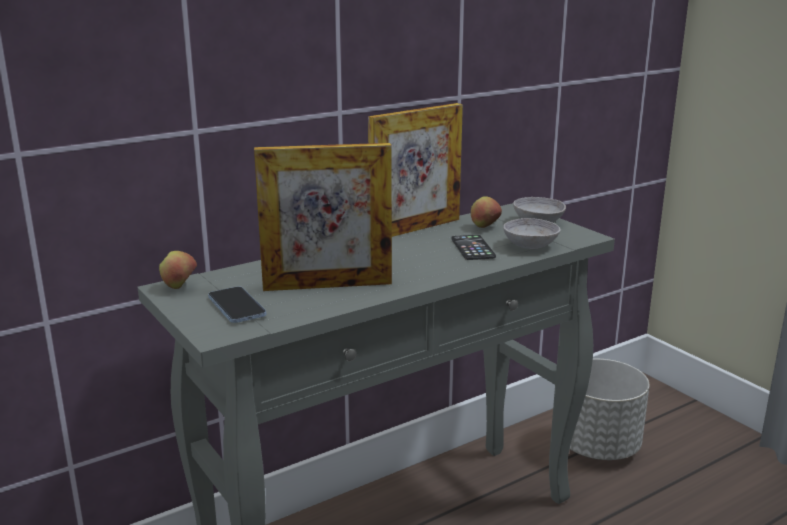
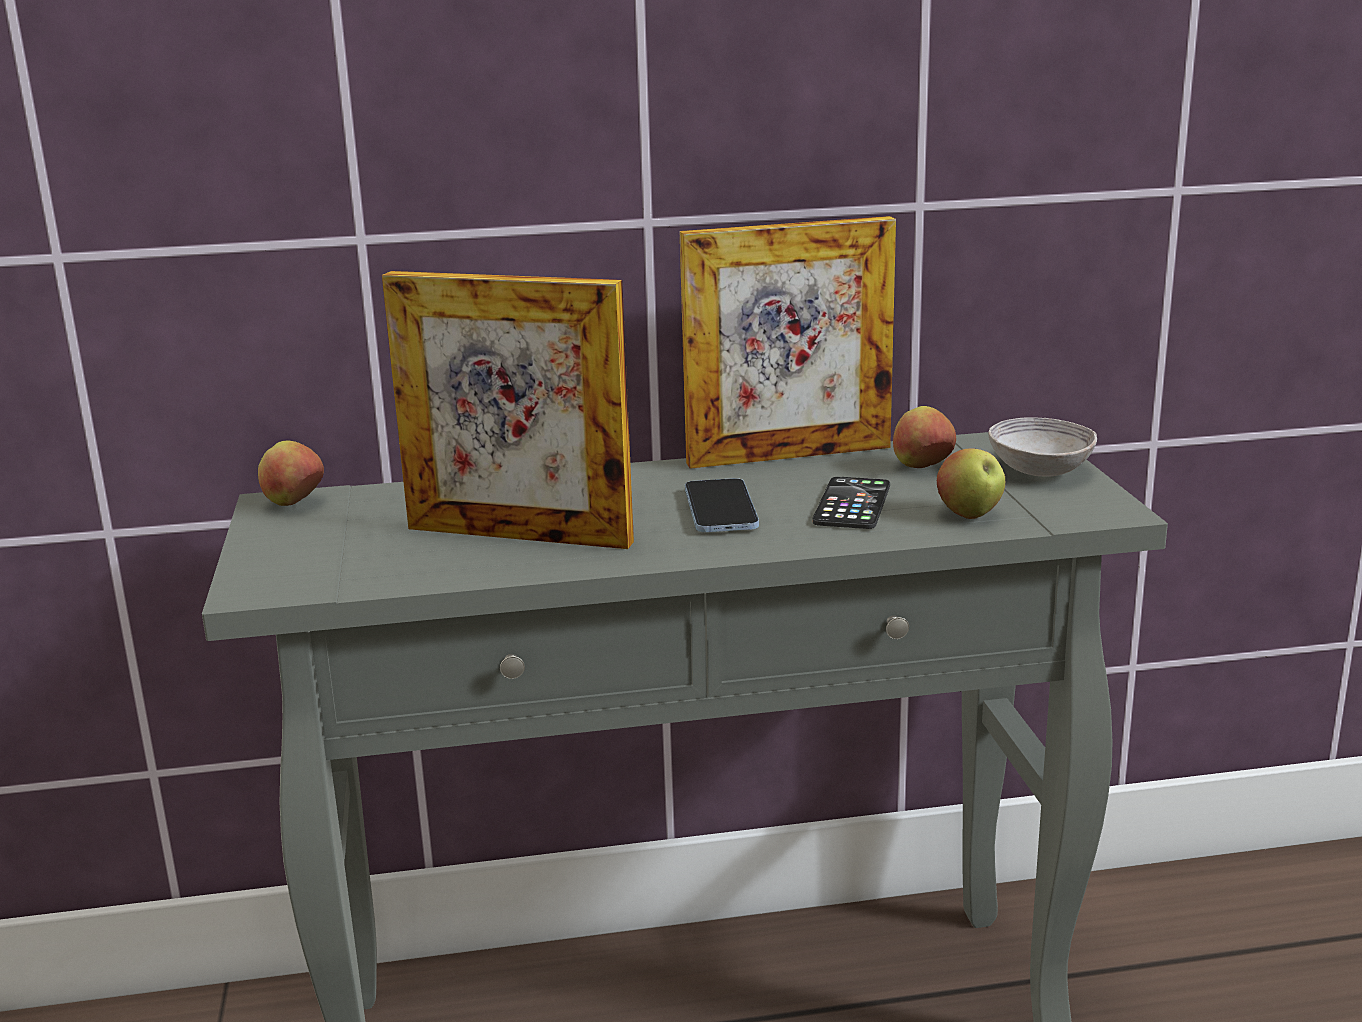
camera: 25 degrees right, 0 degrees up
phone [208,286,266,323] -> phone moved to [685,478,759,532]
grey bowl [503,218,561,249] -> apple [937,448,1005,519]
grey planter [570,359,650,460] -> none

